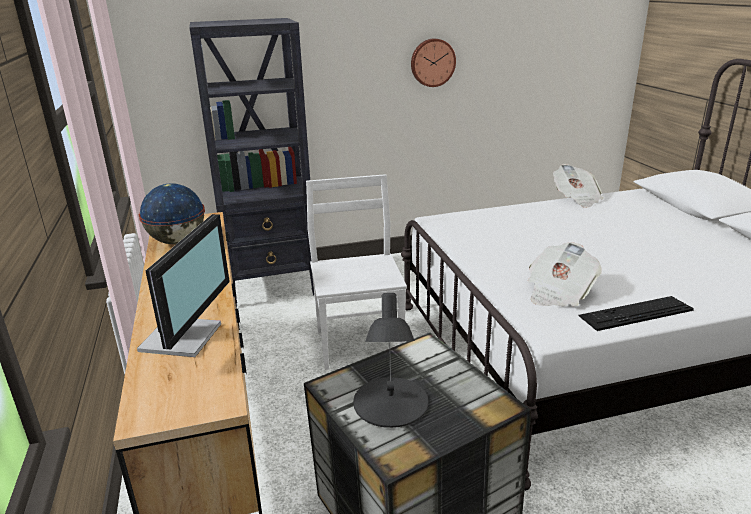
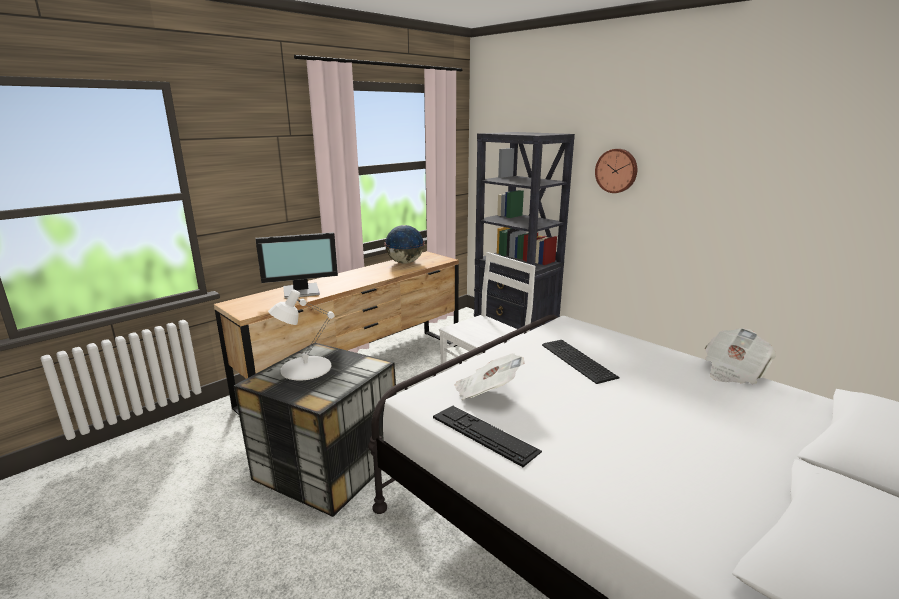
camera: 60 degrees right, 5 degrees down
black table lamp [353,293,428,428] -> white table lamp [268,289,335,380]
wall clock [411,39,456,87] -> wall clock moved to [595,149,637,193]
none -> keyboard [542,340,620,384]

